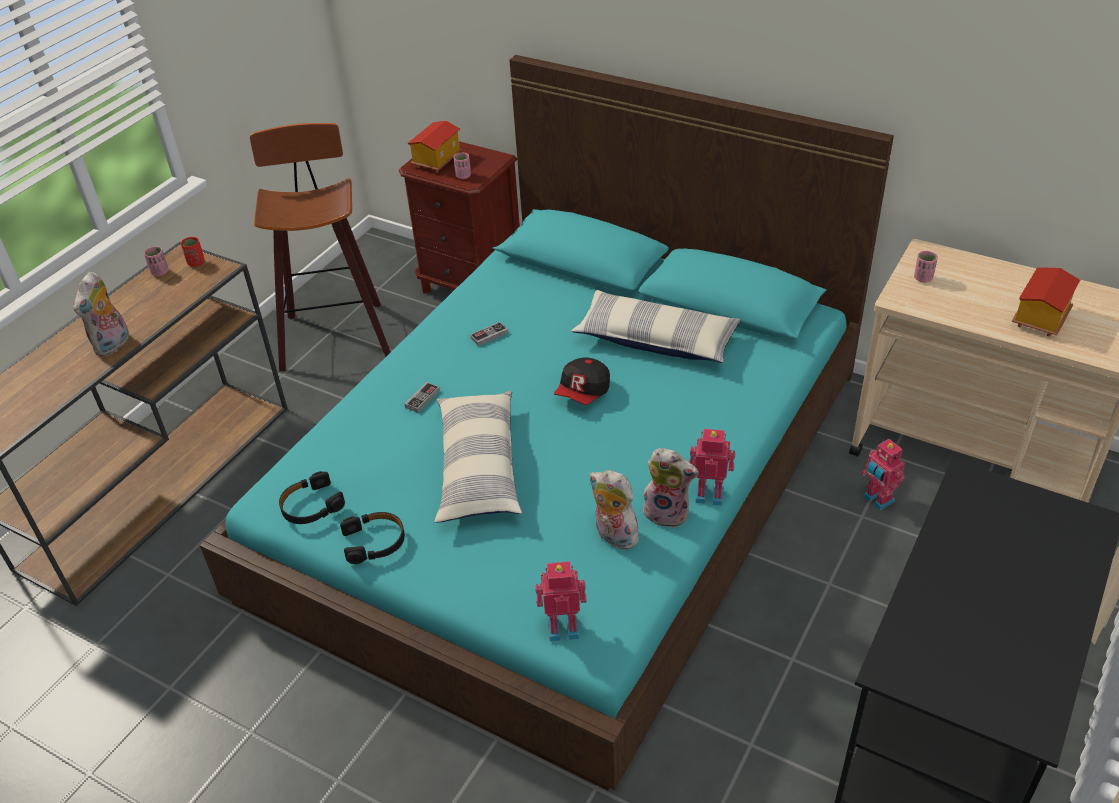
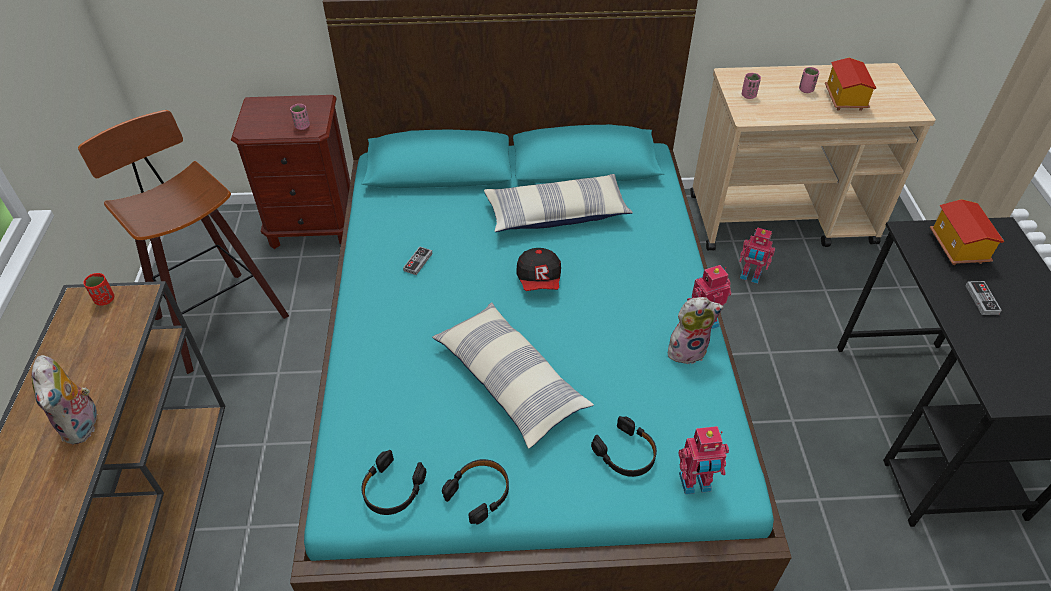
camera: 35 degrees left, 5 degrees up
pink cup [144,246,169,276] -> pink cup moved to [799,67,819,93]
game controller [405,382,440,413] -> game controller moved to [965,281,1002,315]
toy house [408,121,462,173] -> toy house moved to [930,199,1004,265]
toy robot [535,561,587,642] -> toy robot turned 150 degrees counterclockwise [679,426,729,494]
plush toy [589,470,641,549] -> none
none -> black headphones [591,416,657,477]

